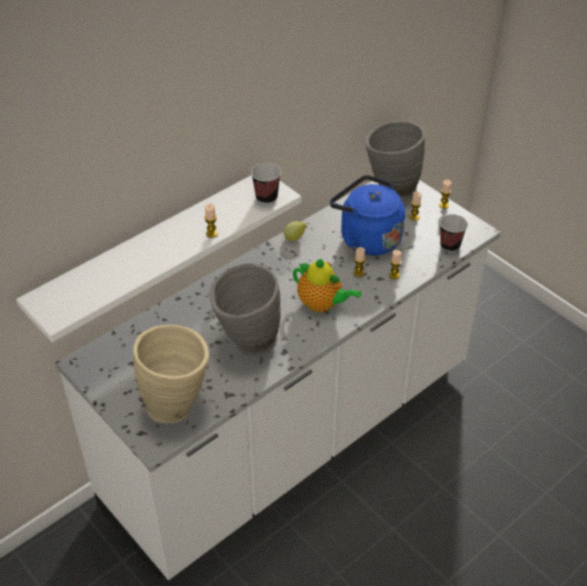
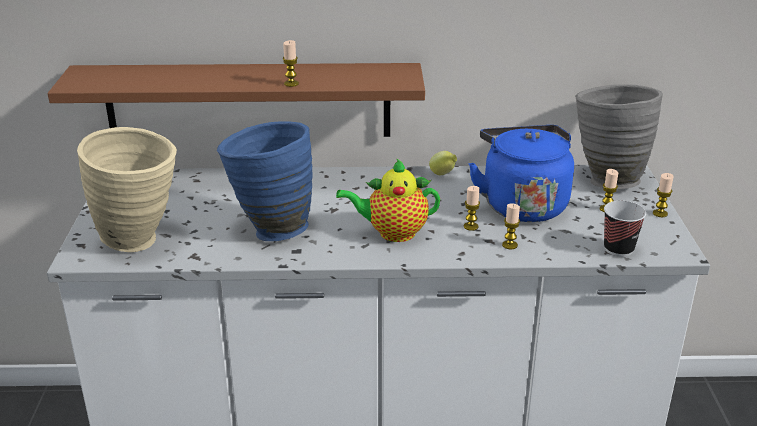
camera: 40 degrees right, 15 degrees down
white shelf [16,175,301,342] -> brown shelf [48,63,425,137]
grey vase [209,264,281,357] -> blue vase [217,121,313,241]
cup [251,163,281,204] -> none
teapot [293,259,361,312] -> teapot turned 105 degrees clockwise [336,158,440,242]

